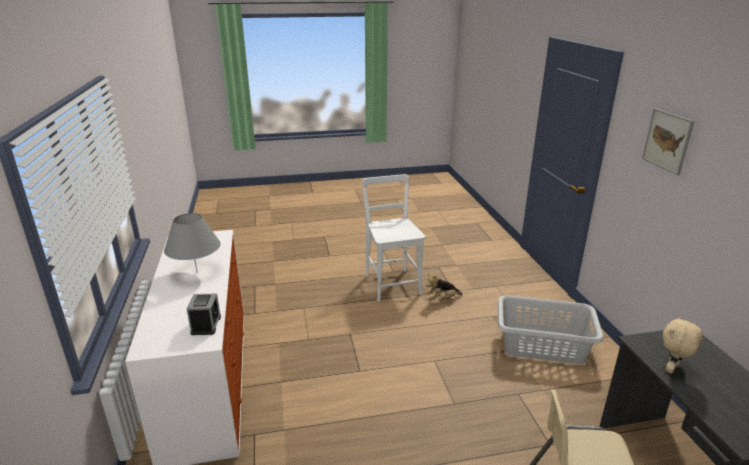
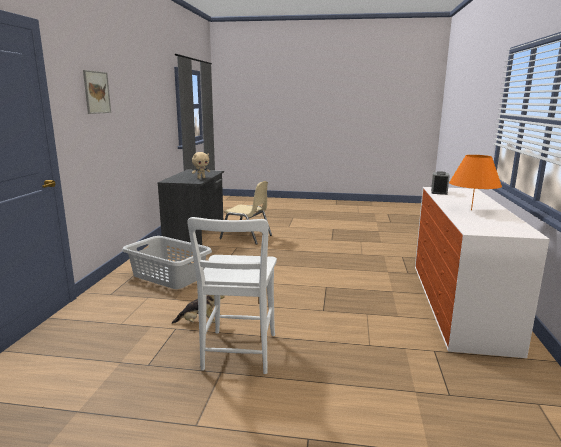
camera: 160 degrees left, 10 degrees down
grey table lamp [164,213,221,272] -> orange table lamp [449,155,502,210]

